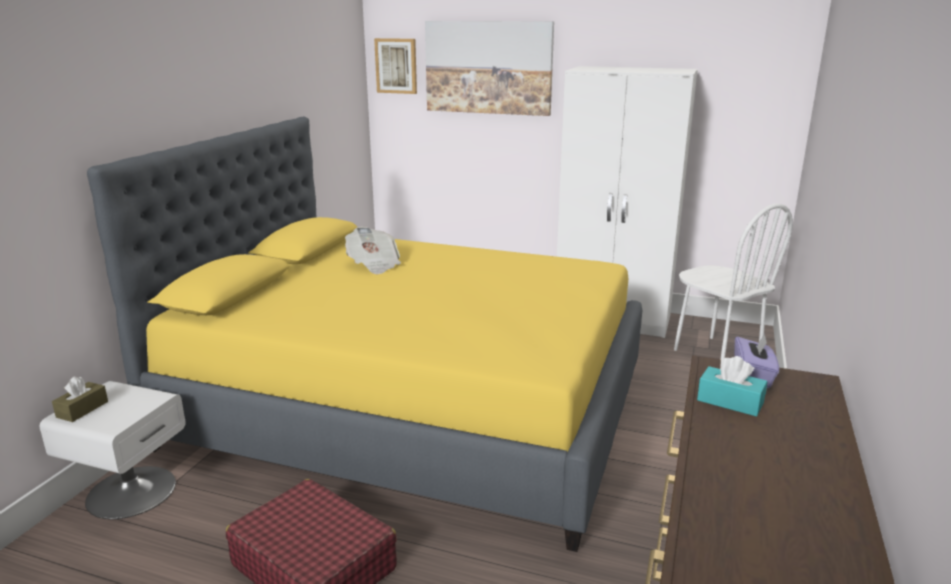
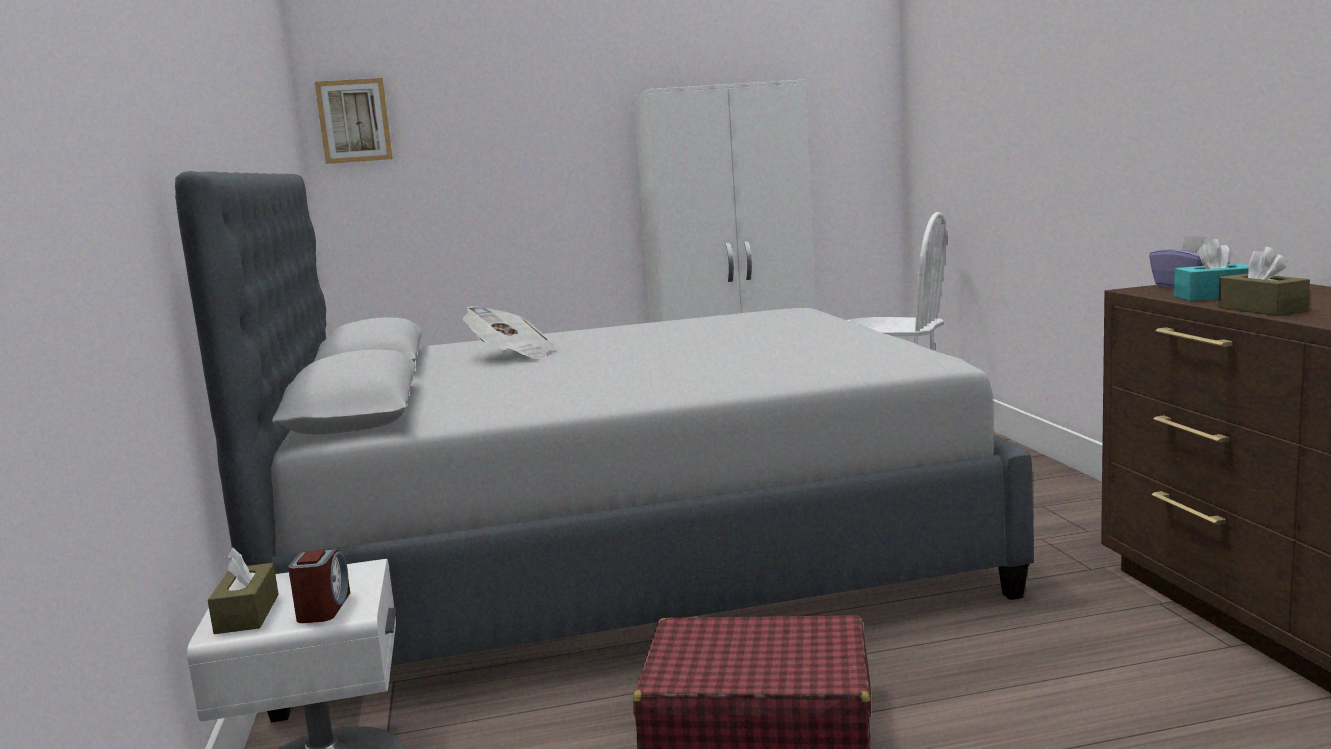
camera: 30 degrees left, 10 degrees down
yellow bed [87,117,642,552] -> grey bed [175,171,1034,722]
picture [425,21,554,116] -> none
none -> alarm clock [288,549,350,623]
none -> brown tissue box [1218,247,1310,316]

